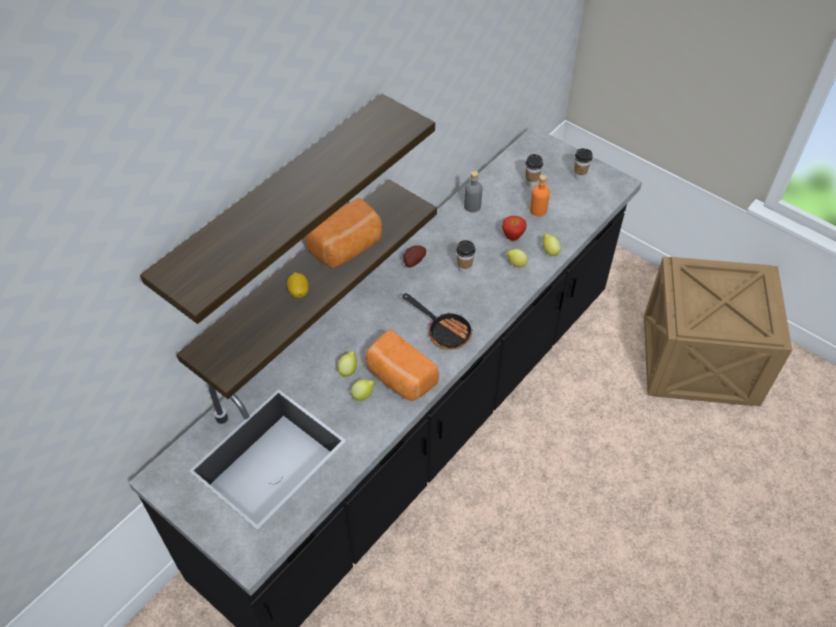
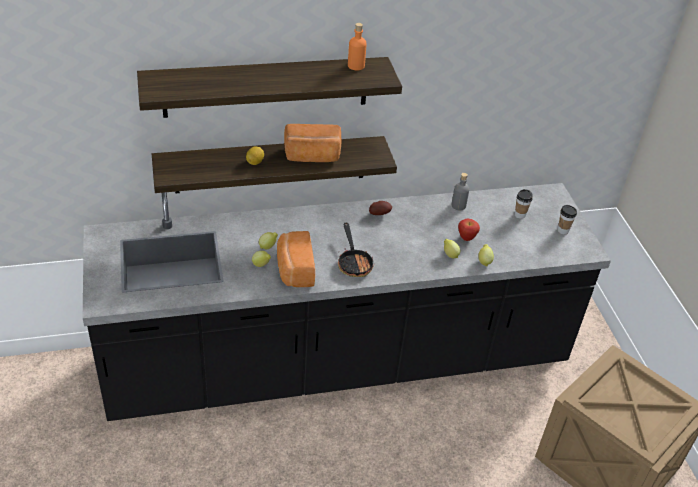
camera: 35 degrees right, 10 degrees down
cup [456,240,476,274] -> none
orange bottle [530,175,550,216] -> orange bottle moved to [348,23,367,70]

